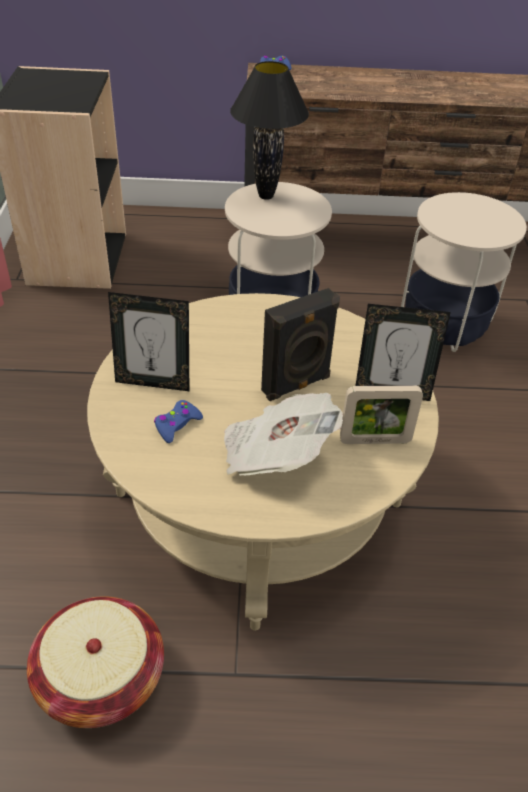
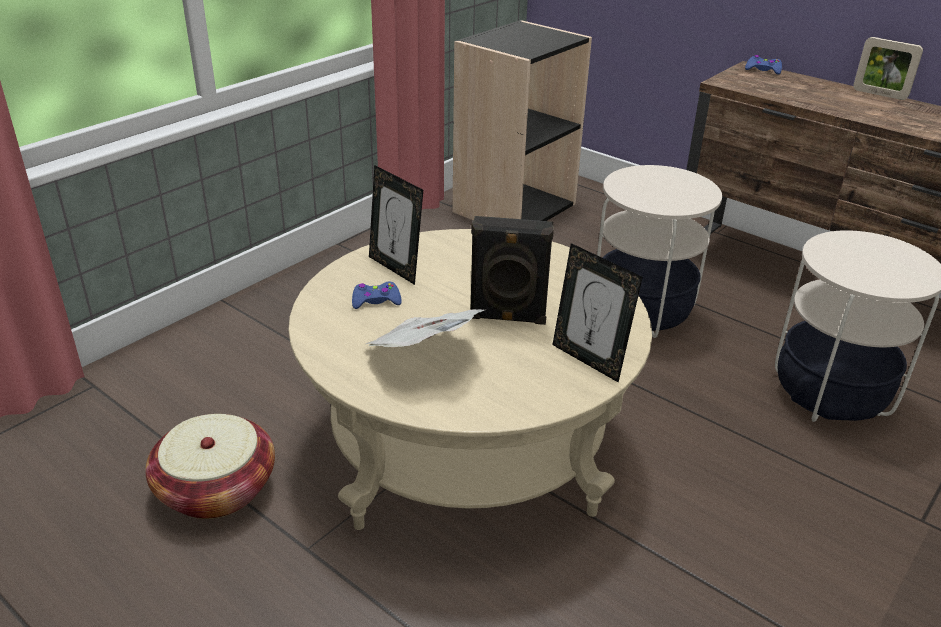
camera: 40 degrees right, 10 degrees down
black table lamp [230,61,309,200] -> none
picture frame [340,385,423,444] -> picture frame moved to [853,37,923,100]

